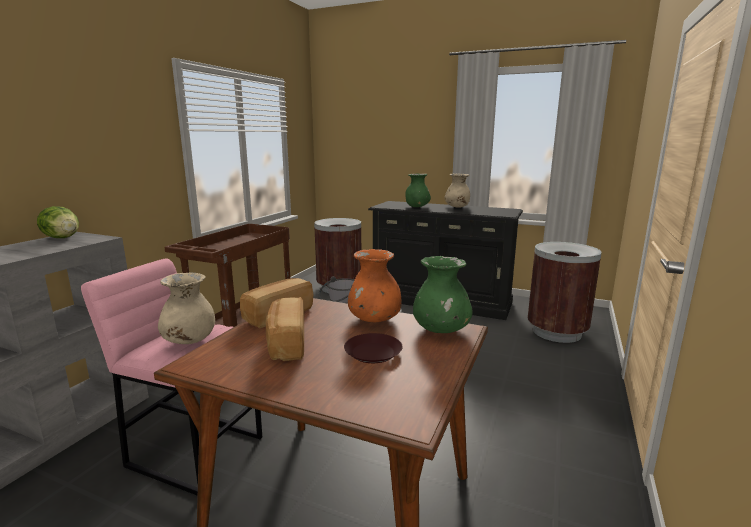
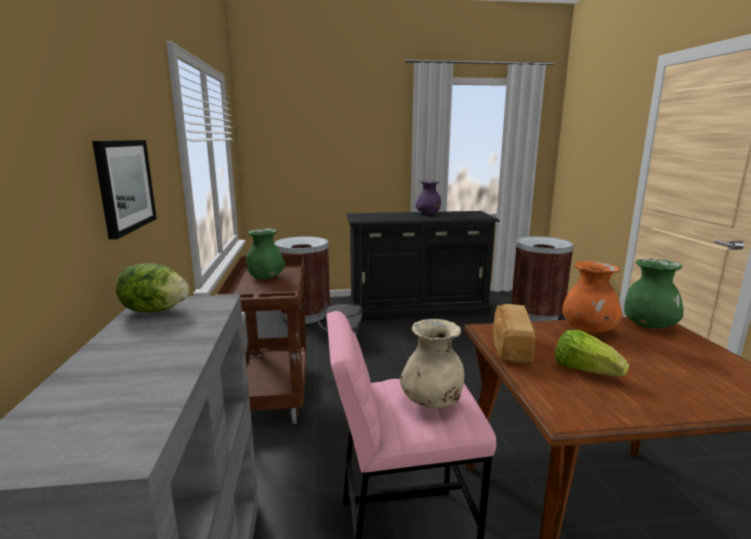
camera: 30 degrees left, 0 degrees up
bread [266,297,304,361] -> lettuce [555,330,629,376]
brown plate [344,333,403,363] -> none
green vase [406,173,431,207] -> green vase moved to [246,228,285,279]
beige vase [445,174,470,208] -> purple vase [415,181,441,214]
none -> picture [92,140,157,239]

